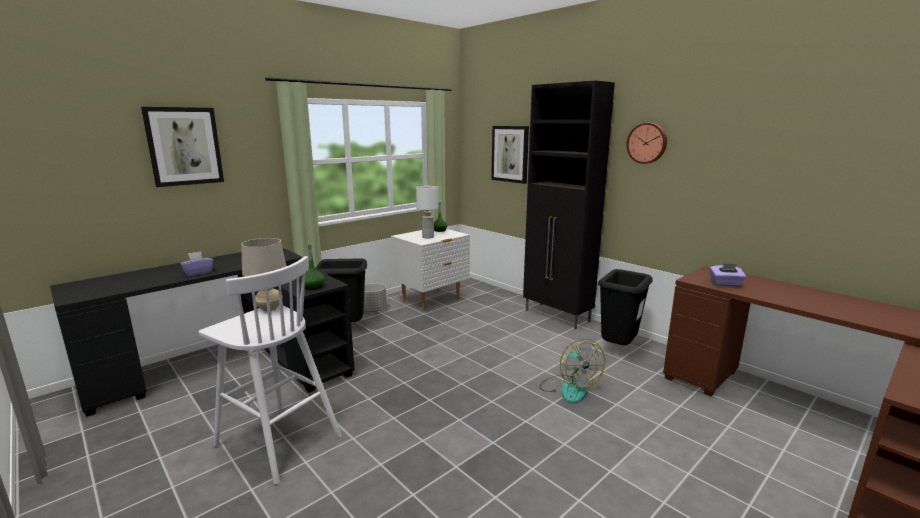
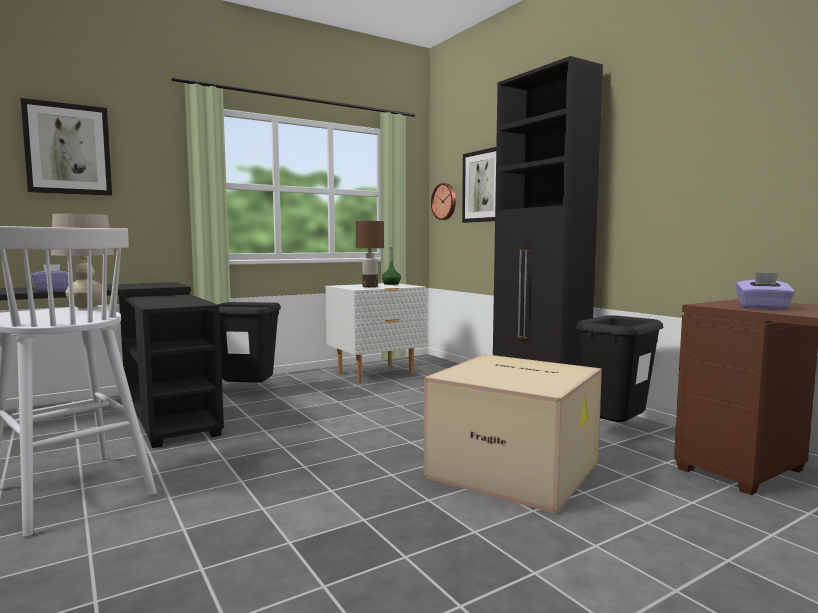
camera: 10 degrees right, 10 degrees down
green bottle [301,245,325,290] -> none
grey planter [364,283,387,312] -> none
white table lamp [416,186,439,239] -> brown table lamp [356,221,384,287]
fan [540,339,605,403] -> cardboard box [424,354,602,514]
wall clock [626,123,667,164] -> wall clock moved to [431,183,456,220]

